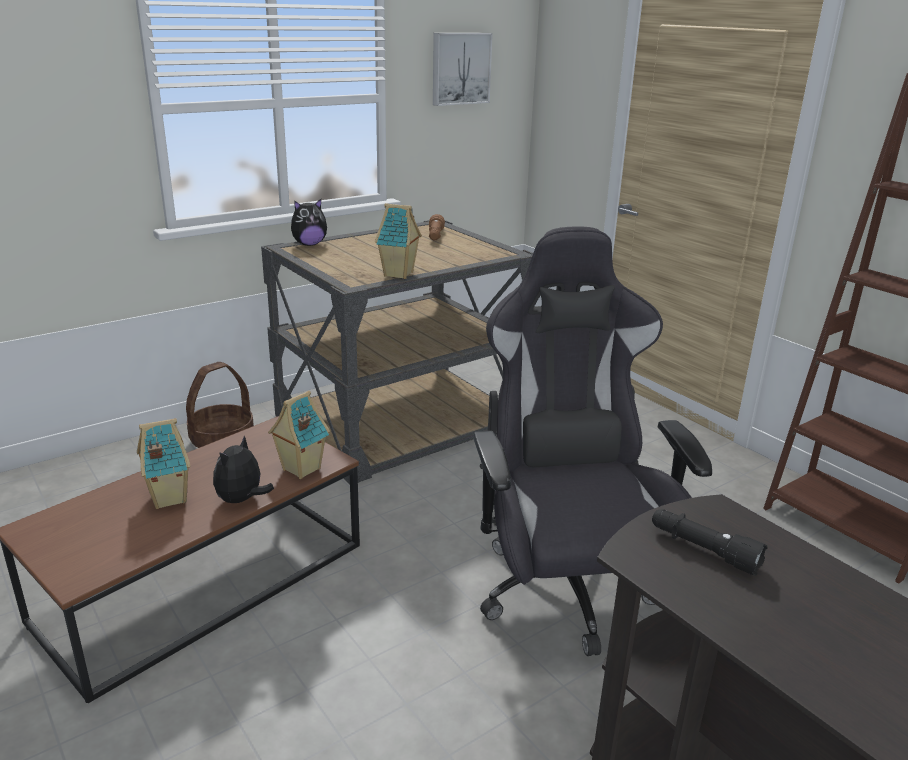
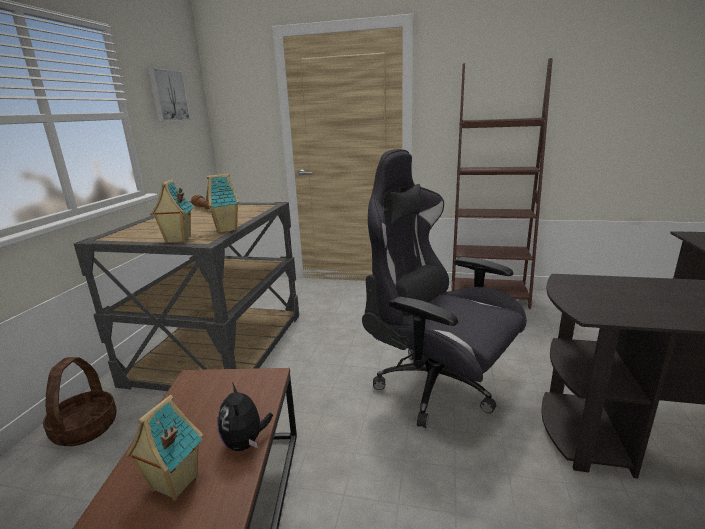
camera: 40 degrees left, 5 degrees down
toy house [268,391,330,479] -> toy house moved to [151,179,194,243]
plush toy [291,199,327,246] -> none
black flashlight [652,509,768,576] -> none

